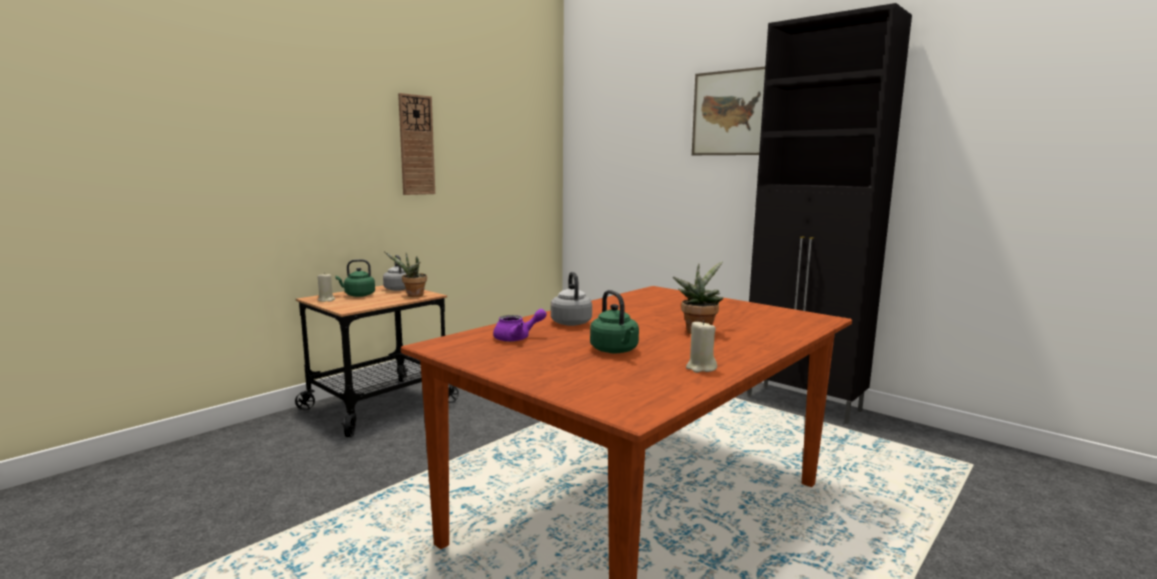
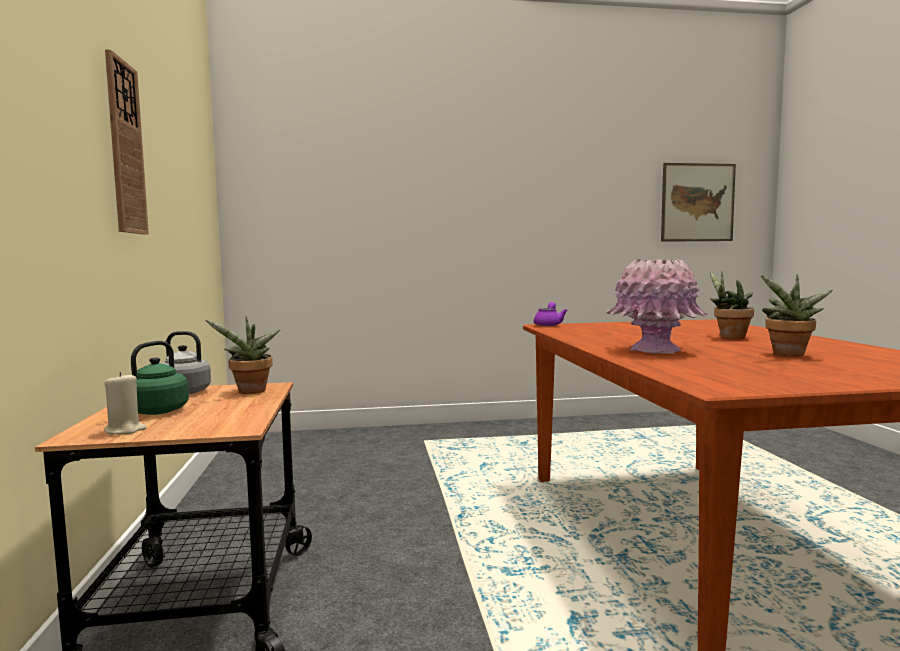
camera: 50 degrees left, 5 degrees down
purple teapot [493,309,547,342] -> purple teapot moved to [534,302,568,326]
grey kettle [551,272,592,326] -> pink vase [606,259,707,354]
green kettle [590,290,639,353] -> potted plant [761,274,833,356]
beige candle [686,320,717,373] -> none
picture [692,66,765,155] -> picture moved to [661,163,736,242]
black cabinet [747,3,912,424] -> none

